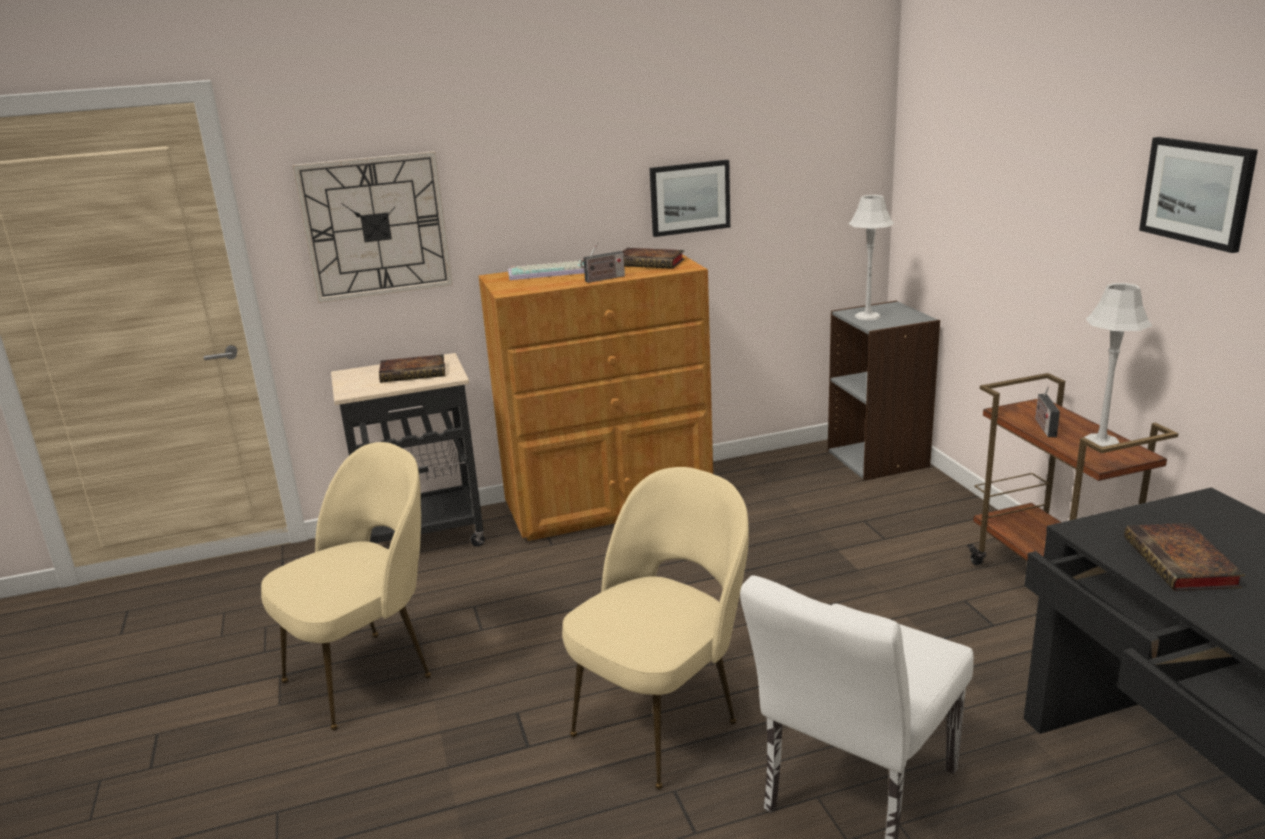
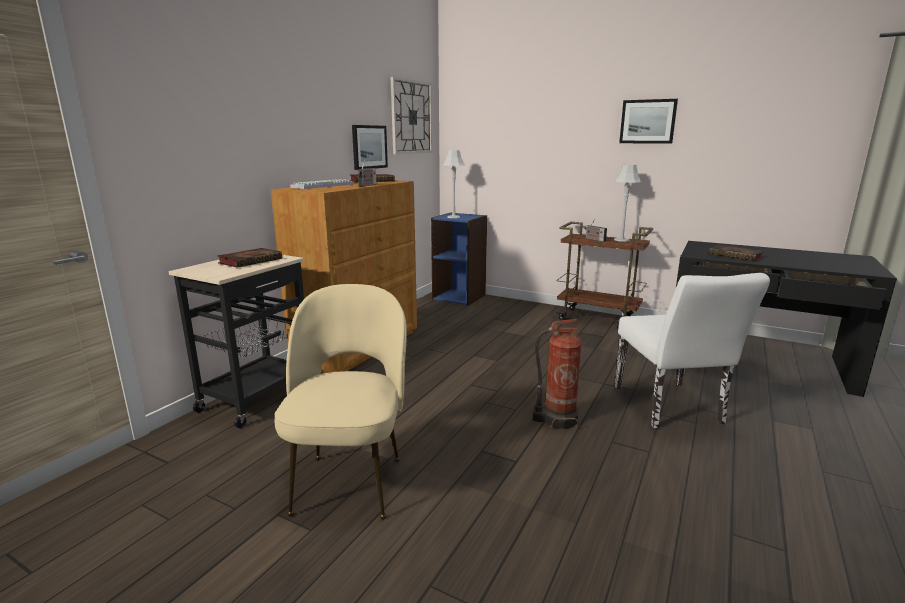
camera: 45 degrees left, 5 degrees down
wall clock [293,151,453,303] -> wall clock moved to [391,77,432,154]
beige chair [562,467,749,790] -> fire extinguisher [533,319,582,429]
grey bookcase [828,301,940,480] -> blue bookcase [431,213,487,306]

